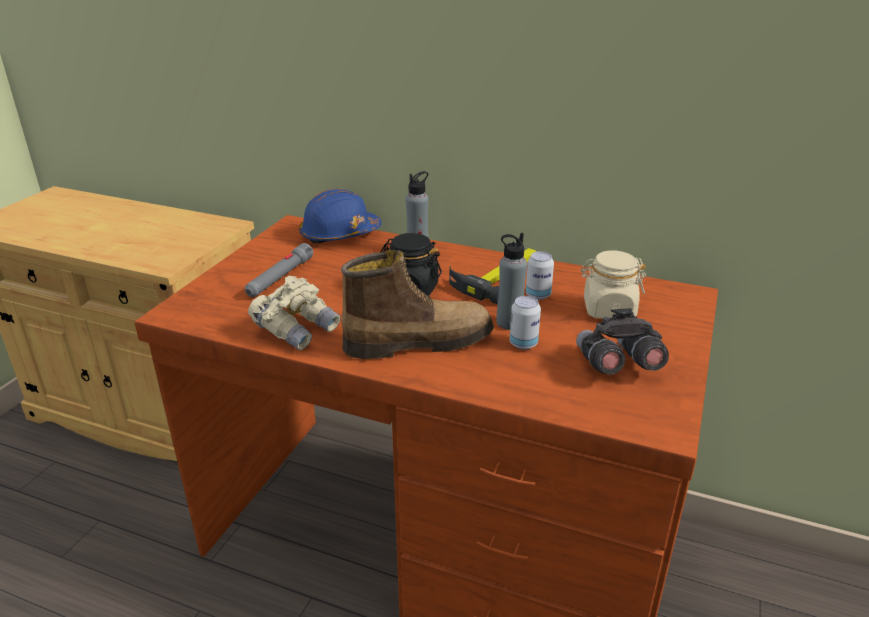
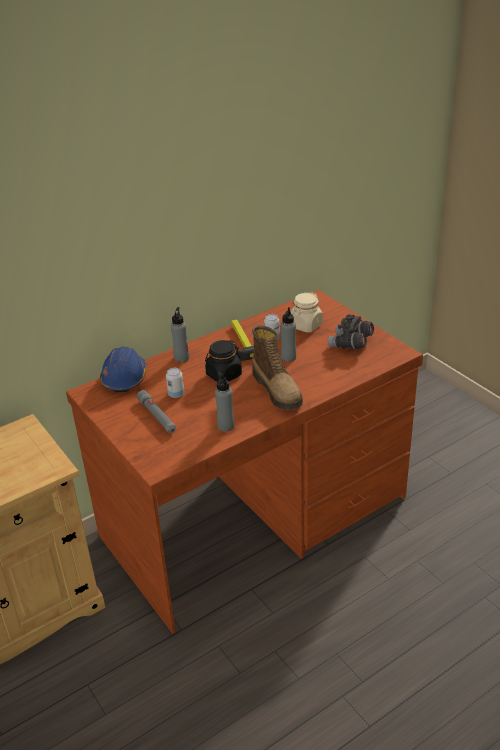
camera: 55 degrees left, 5 degrees up
beige binoculars [248,276,341,351] -> grey bottle [215,372,234,431]
boot [341,250,494,359] -> boot turned 135 degrees clockwise [252,325,303,410]
can [510,296,541,350] -> can moved to [166,368,184,398]

